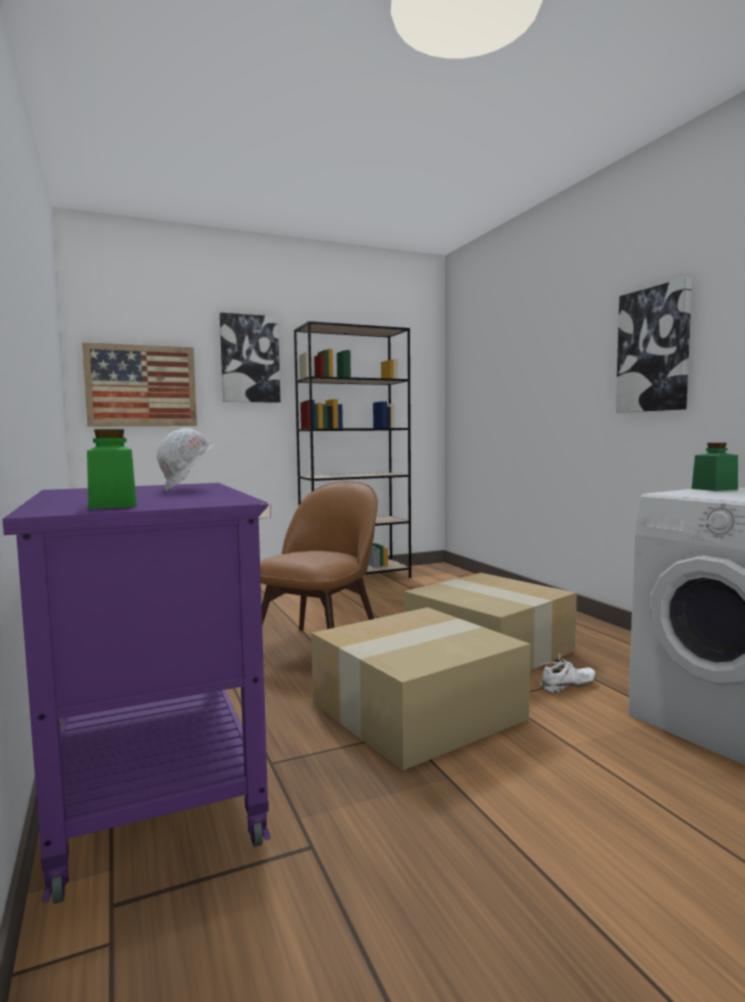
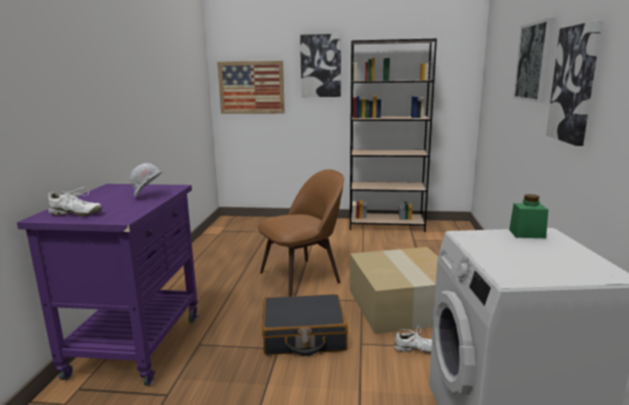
camera: 30 degrees right, 10 degrees up
green jar [87,429,136,509] -> white shoe [48,187,102,216]
cardboard box [311,607,530,770] -> black suitcase [262,294,348,356]
none -> picture [513,18,555,103]

